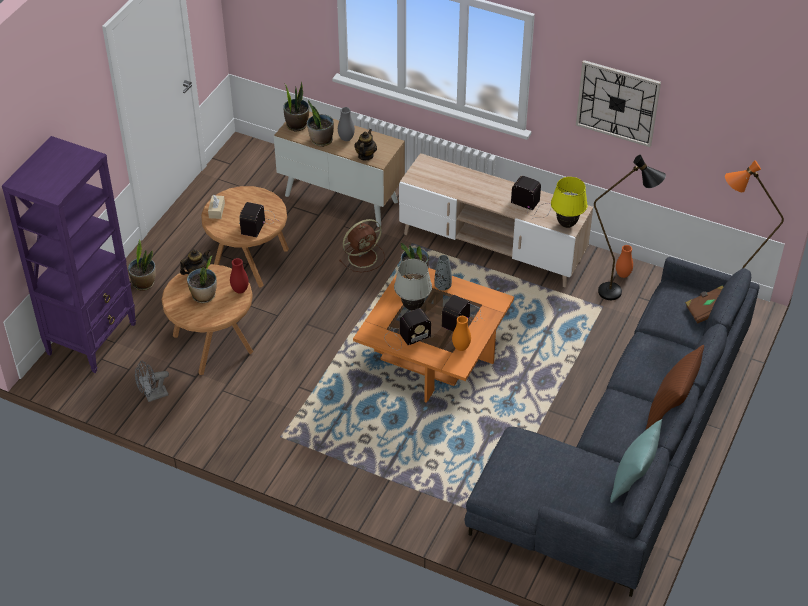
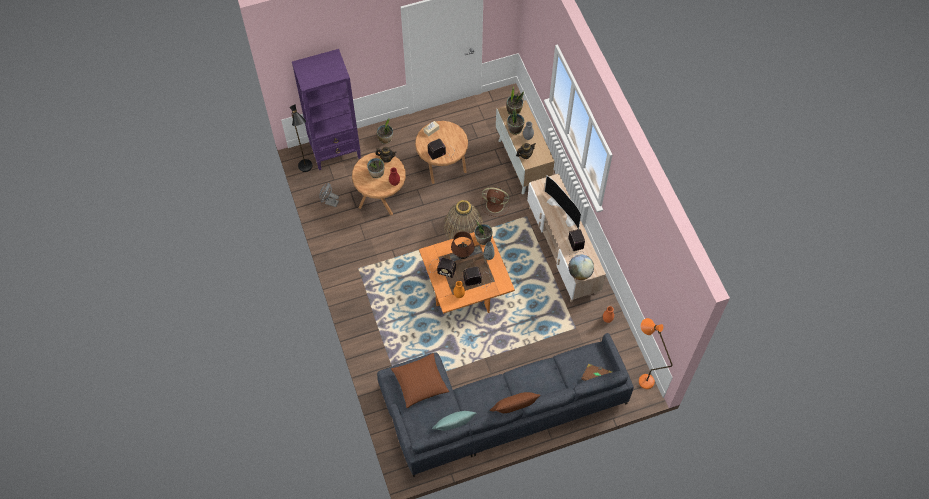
camera: 45 degrees right, 15 degrees up
white table lamp [394,259,432,311] -> brown table lamp [451,231,475,259]
yellow table lamp [551,177,588,228] -> globe [568,255,594,280]
wall clock [576,60,661,147] -> none
black floor lamp [594,155,666,300] -> black floor lamp moved to [290,104,313,172]
none -> brown pillow [391,353,449,408]
none -> basket [444,200,483,240]
none -> television [545,175,581,229]

